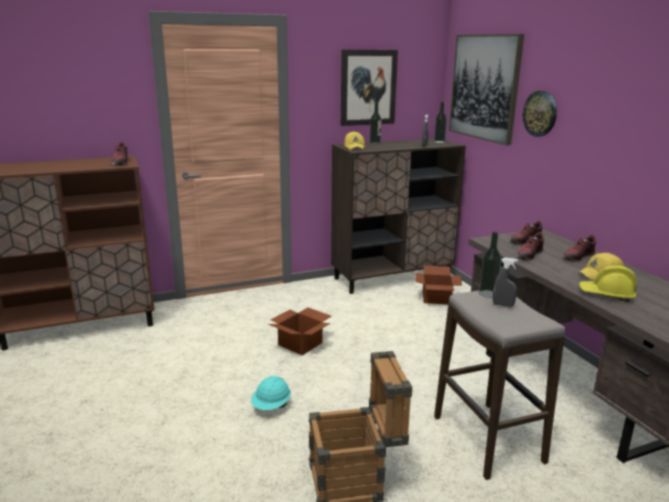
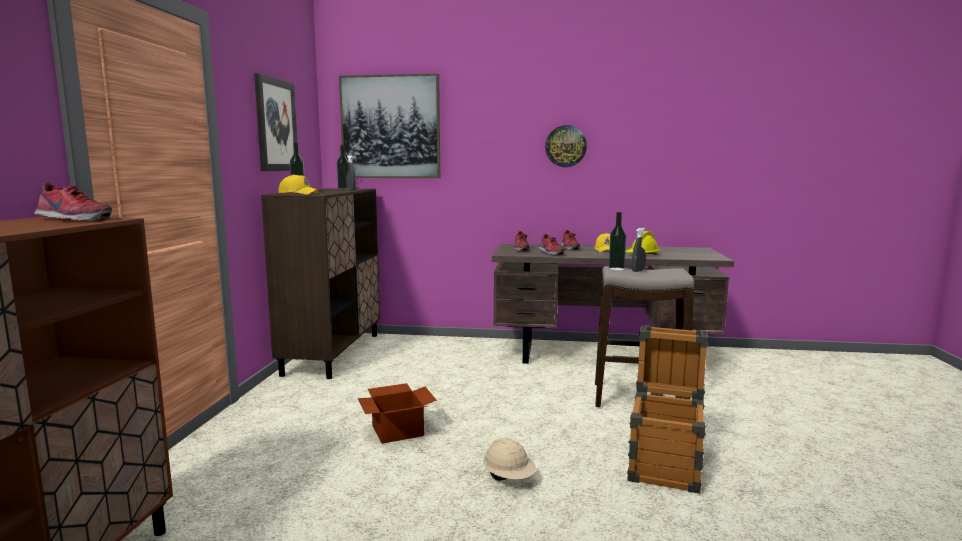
camera: 60 degrees left, 10 degrees down
turquoise hard hat [251,376,291,410] -> beige hard hat [483,438,536,481]
cardboard box [415,266,463,304] -> none
wall clock [523,91,557,137] -> wall clock moved to [545,125,587,167]

